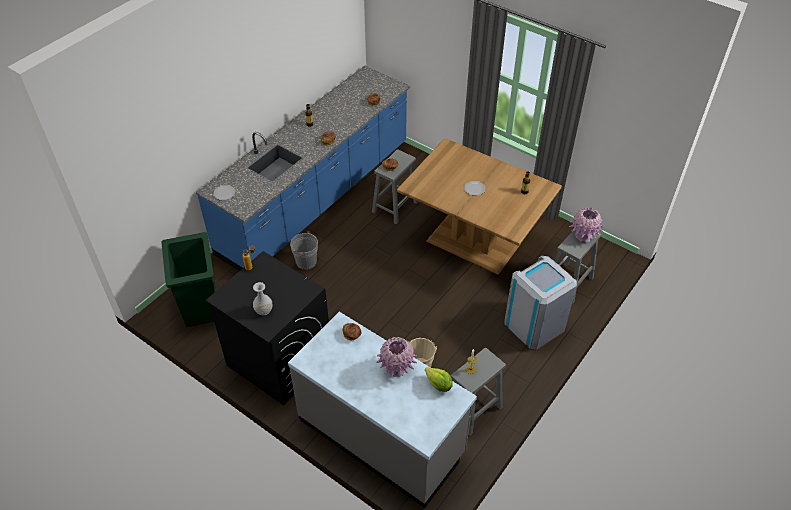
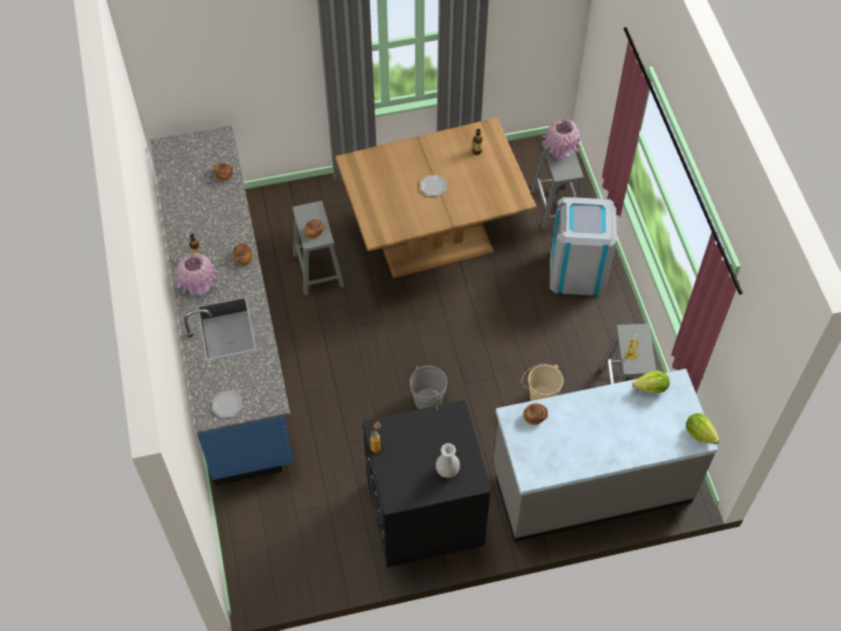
camera: 50 degrees left, 10 degrees up
green trash can [161,232,216,327] -> none
grey bucket [290,232,318,270] -> grey bucket moved to [410,366,447,409]
pink vase [377,337,417,377] -> pink vase moved to [174,252,218,296]
none -> lettuce [686,413,720,444]

